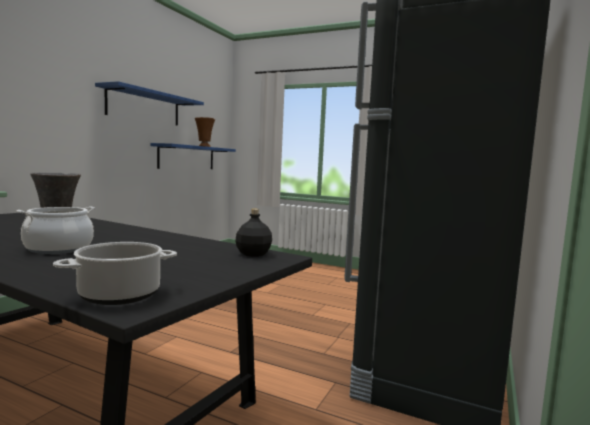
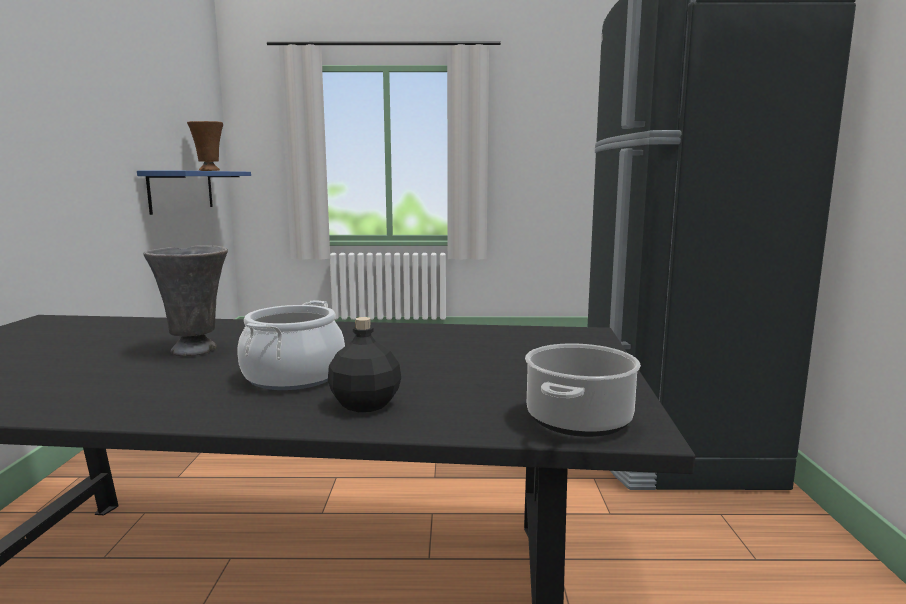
camera: 25 degrees left, 5 degrees up
blue shelf [95,81,204,126] -> none
black bottle [235,209,272,257] -> black bottle moved to [328,317,401,412]

